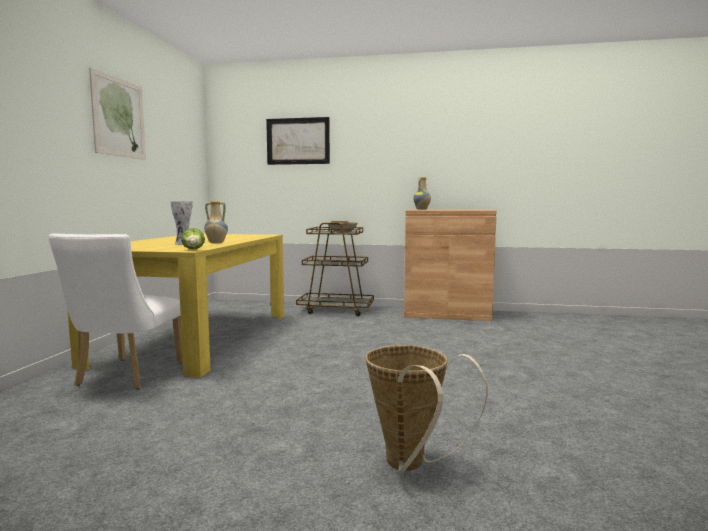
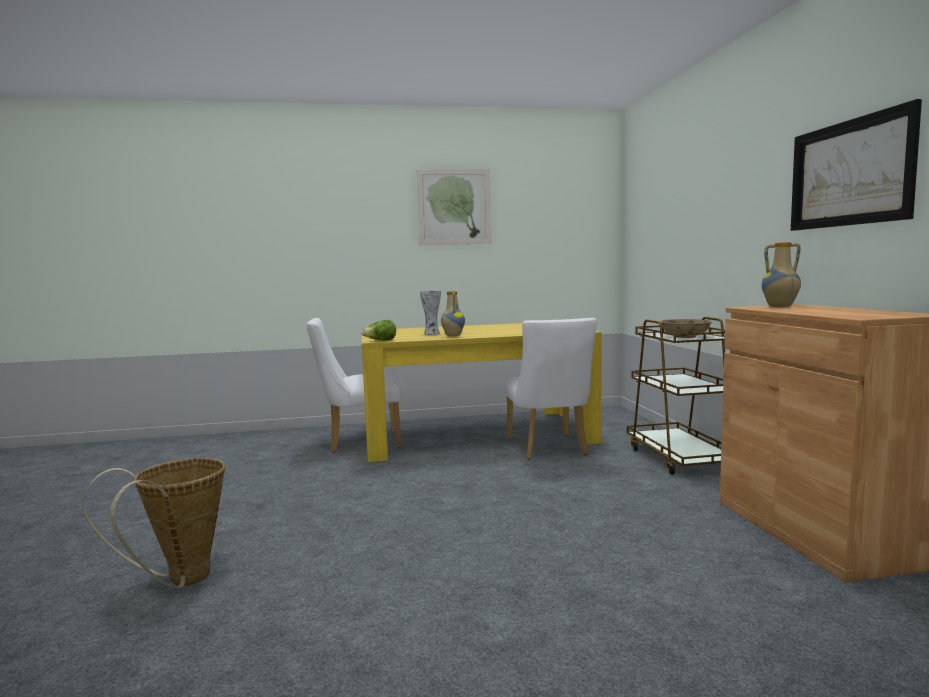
camera: 70 degrees right, 0 degrees up
picture [266,117,330,165] -> picture moved to [791,99,922,231]
none -> white chair [504,318,597,459]

